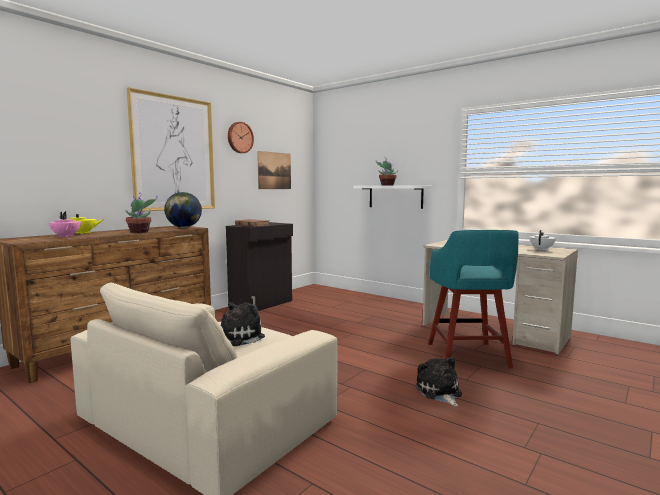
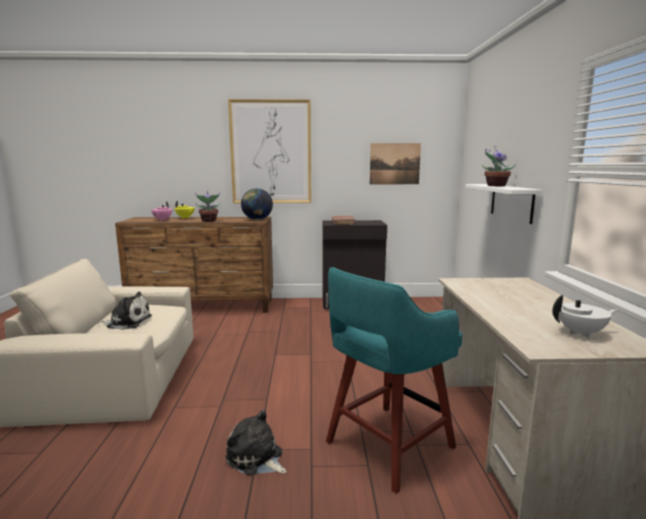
camera: 50 degrees right, 5 degrees up
wall clock [228,122,254,153] -> none
plush toy [416,357,462,407] -> plush toy turned 90 degrees counterclockwise [225,410,287,475]

